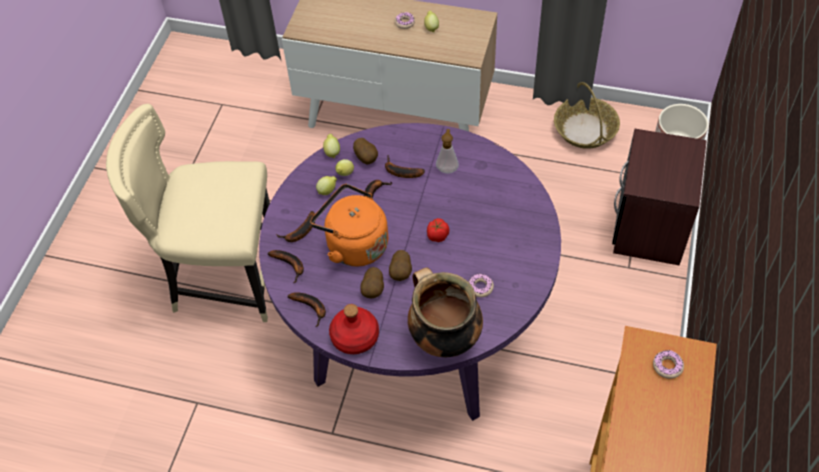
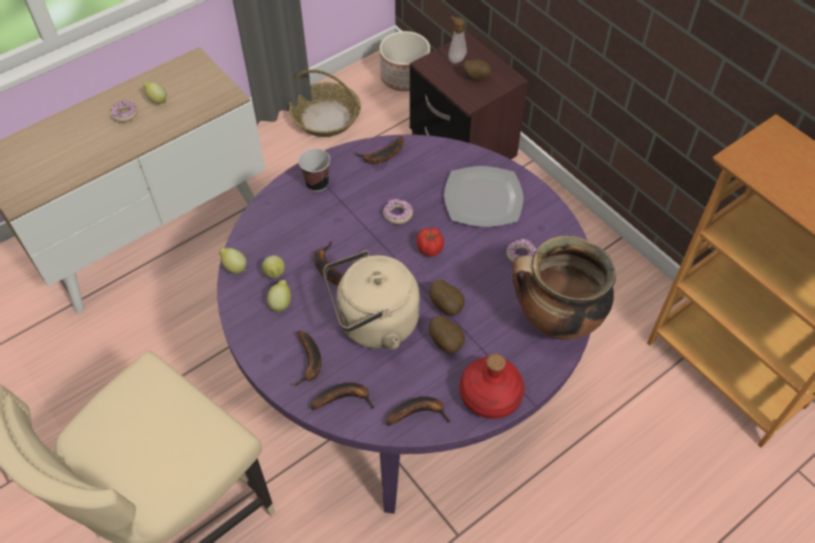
camera: 55 degrees left, 0 degrees up
orange kettle [310,184,388,266] -> beige kettle [323,251,420,350]
potato [353,138,378,164] -> potato moved to [463,59,491,80]
banana [385,156,425,178] -> banana moved to [355,136,404,164]
soap dispenser [436,129,459,173] -> soap dispenser moved to [448,16,467,64]
donut [653,350,684,379] -> donut moved to [383,199,413,224]
none -> cup [298,148,330,192]
none -> plate [444,166,524,227]

